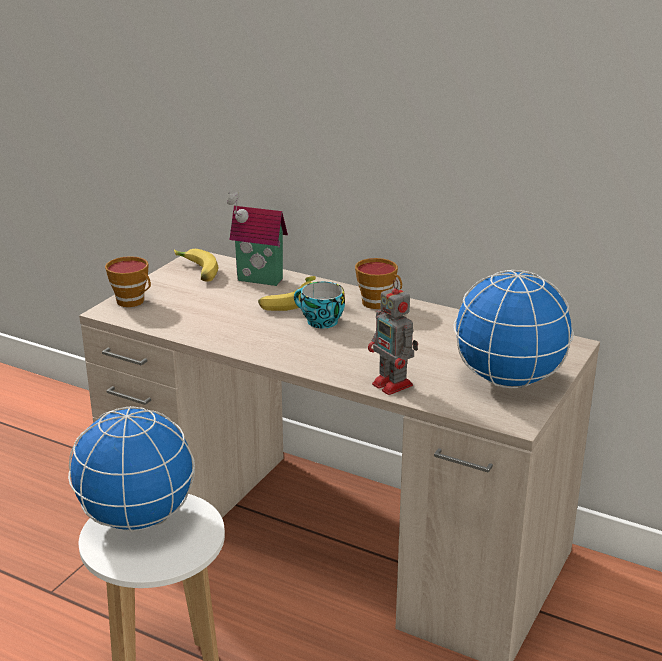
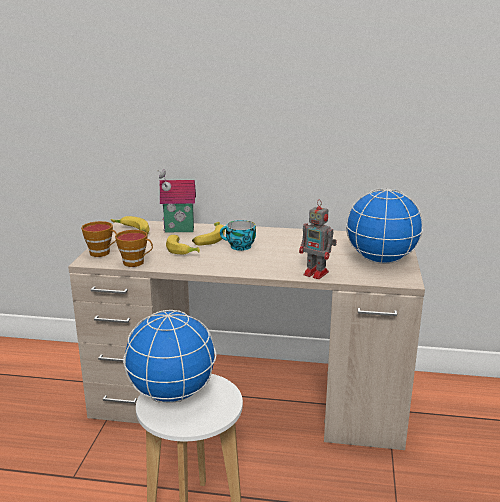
camera: 20 degrees left, 5 degrees down
cup [355,258,402,309] -> cup moved to [115,230,153,267]
none -> banana [166,235,200,254]

